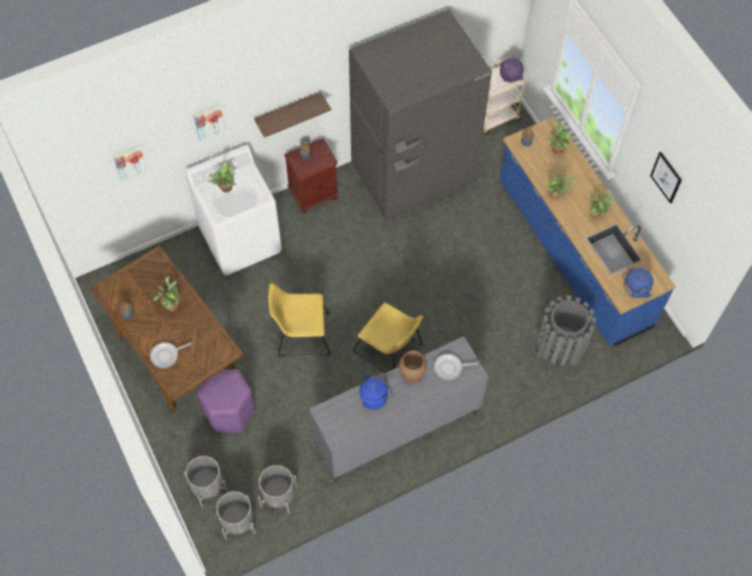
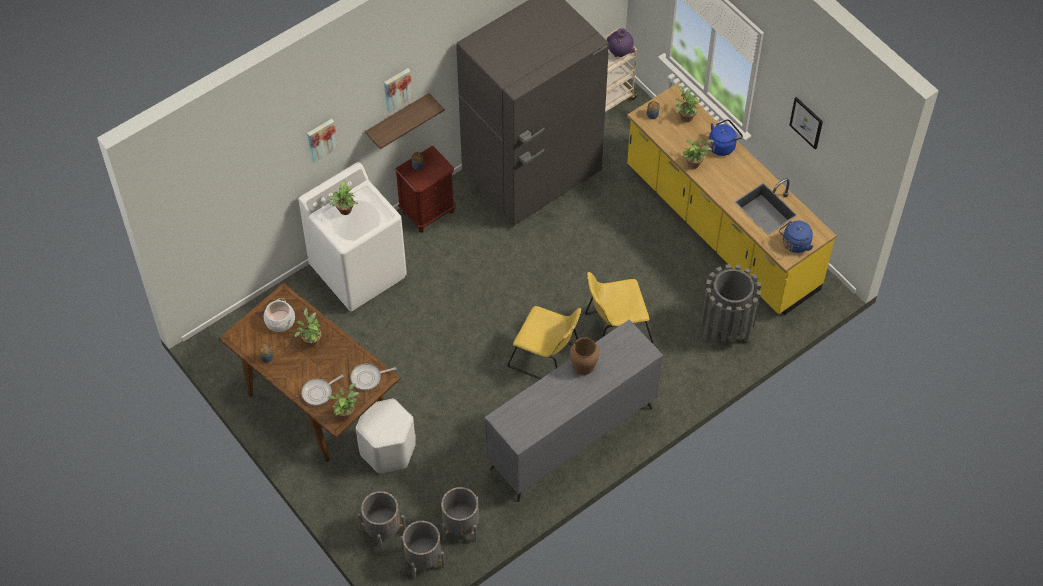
camera: 10 degrees left, 5 degrees down
picture [113,145,147,181] -> picture moved to [384,68,413,112]
purple stool [197,369,255,433] -> white stool [356,398,416,473]
yellow chair [268,283,331,357] -> yellow chair moved to [585,272,653,344]
blue kettle [359,373,393,410] -> blue kettle moved to [709,119,743,156]
frying pan [434,354,478,380] -> frying pan moved to [350,364,396,390]
blue counter [500,116,676,346] -> yellow counter [627,84,836,315]
potted plant [586,189,615,220] -> potted plant moved to [328,384,359,420]
none -> cooking pot [264,298,295,332]

